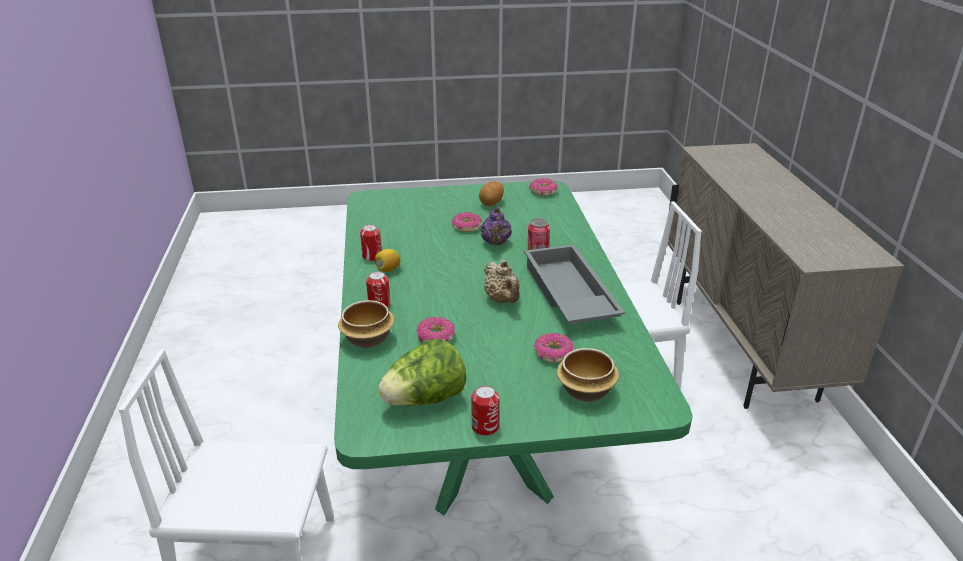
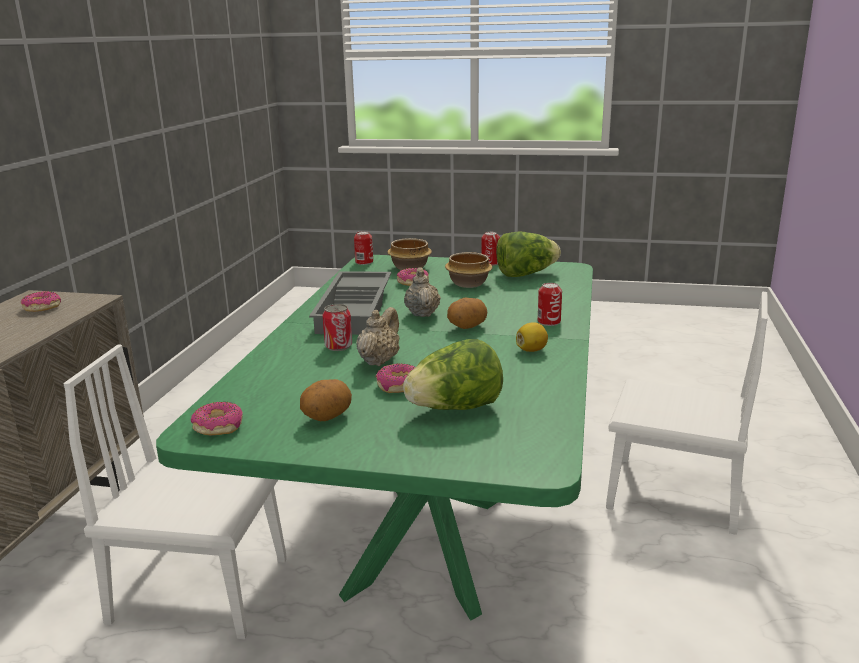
camera: 160 degrees left, 10 degrees down
bowl [338,300,394,348] -> bowl moved to [445,252,493,288]
can [360,224,382,261] -> can moved to [354,231,373,265]
donut [416,317,455,343] -> donut moved to [21,291,61,312]
purple teapot [481,207,512,245] -> beige teapot [356,307,400,366]
none -> lettuce [403,339,503,410]
none -> potato [447,298,487,329]

